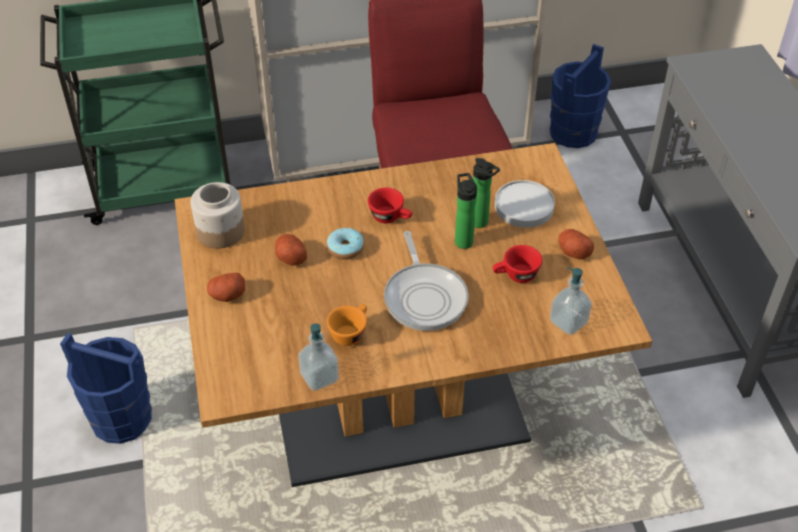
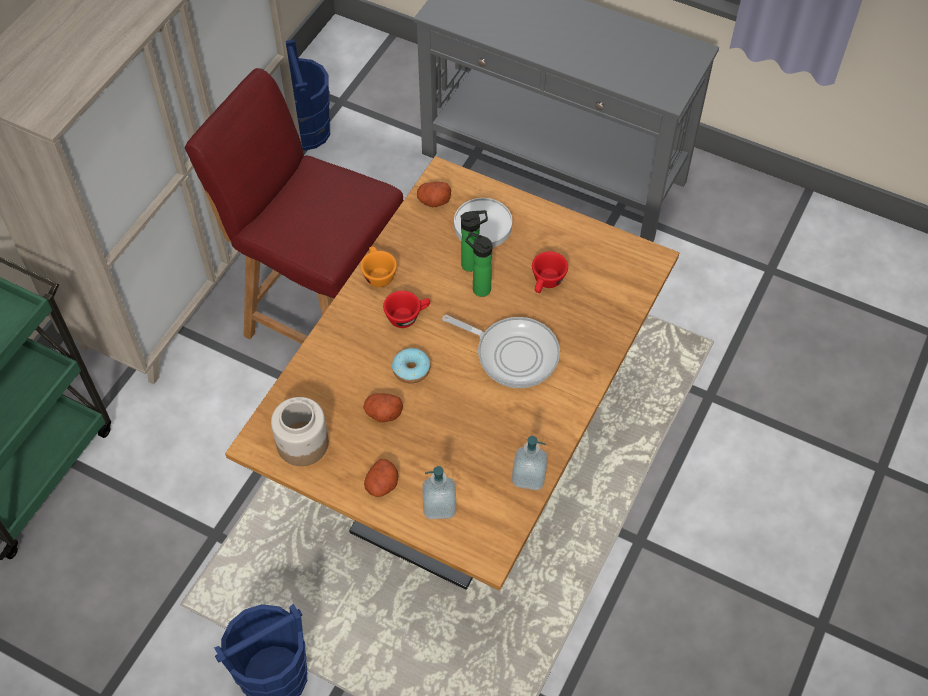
camera: 50 degrees left, 10 degrees up
orange cup [327,304,367,346] -> orange cup moved to [360,247,397,287]
soap dispenser [550,267,592,335] -> soap dispenser moved to [422,466,456,519]
potato [558,229,594,260] -> potato moved to [417,182,451,207]

